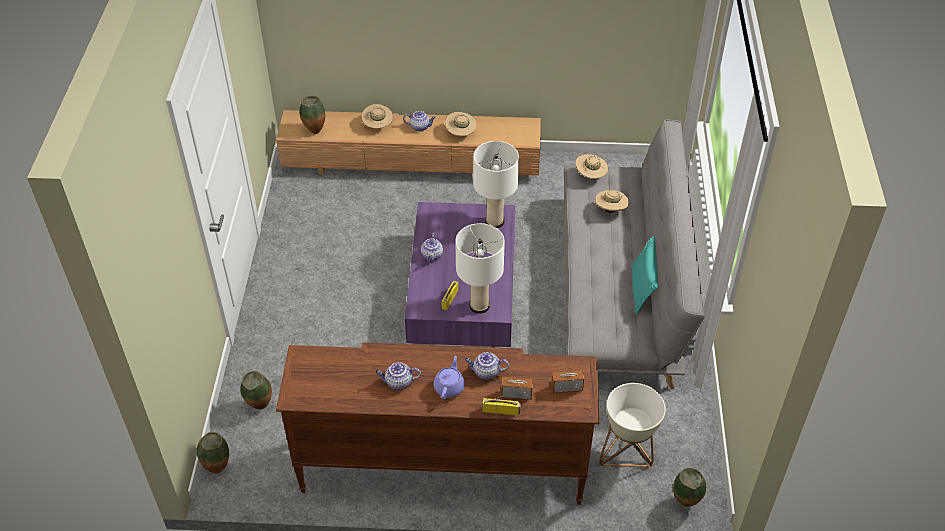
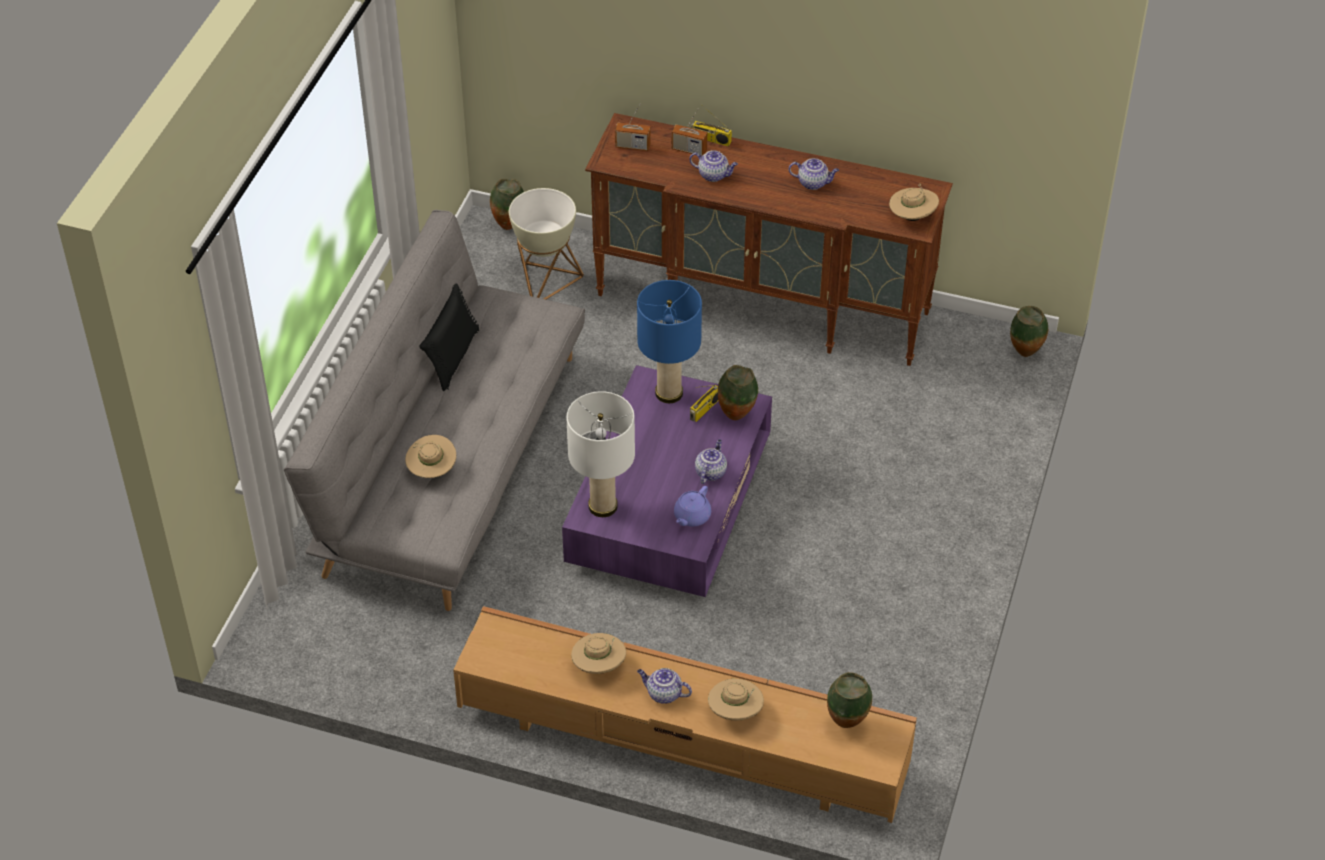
camera: 165 degrees left, 0 degrees up
vase [240,371,272,409] -> vase moved to [718,365,758,420]
purple teapot [434,356,465,400] -> purple teapot moved to [674,486,711,526]
white table lamp [456,223,505,314] -> blue table lamp [637,280,702,403]
beige hat [575,154,608,179] -> beige hat moved to [889,183,939,221]
turquoise pillow [631,236,658,315] -> black pillow [419,283,479,391]

